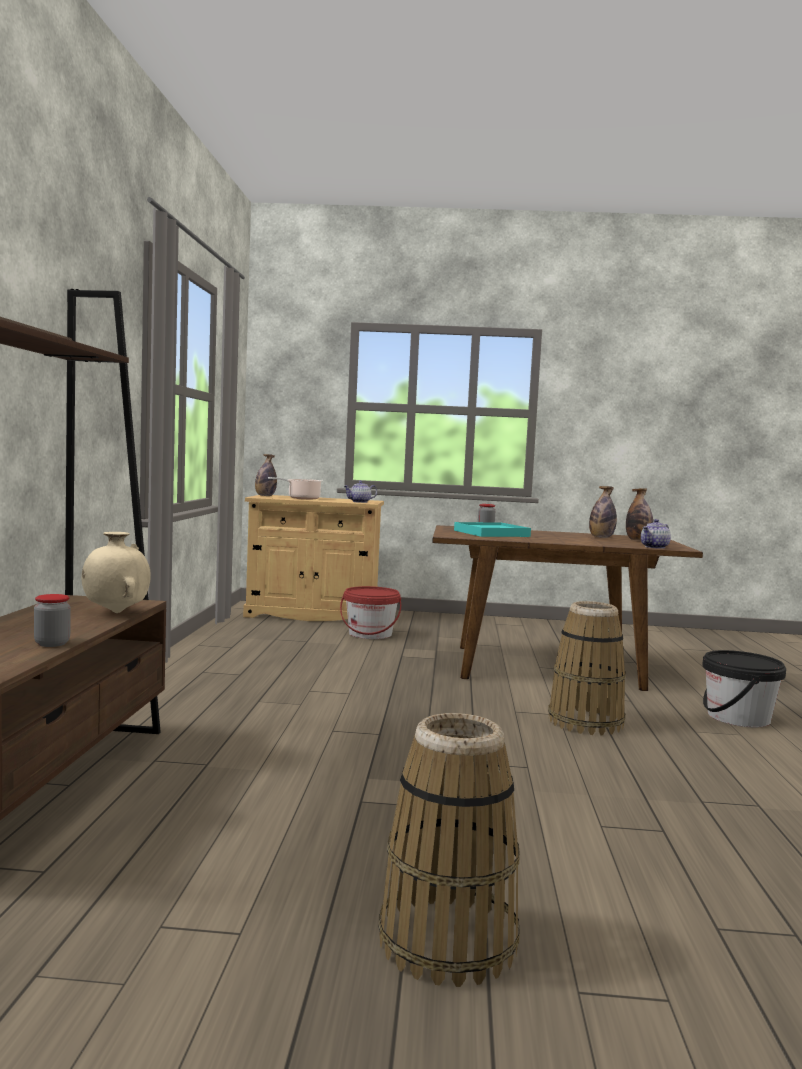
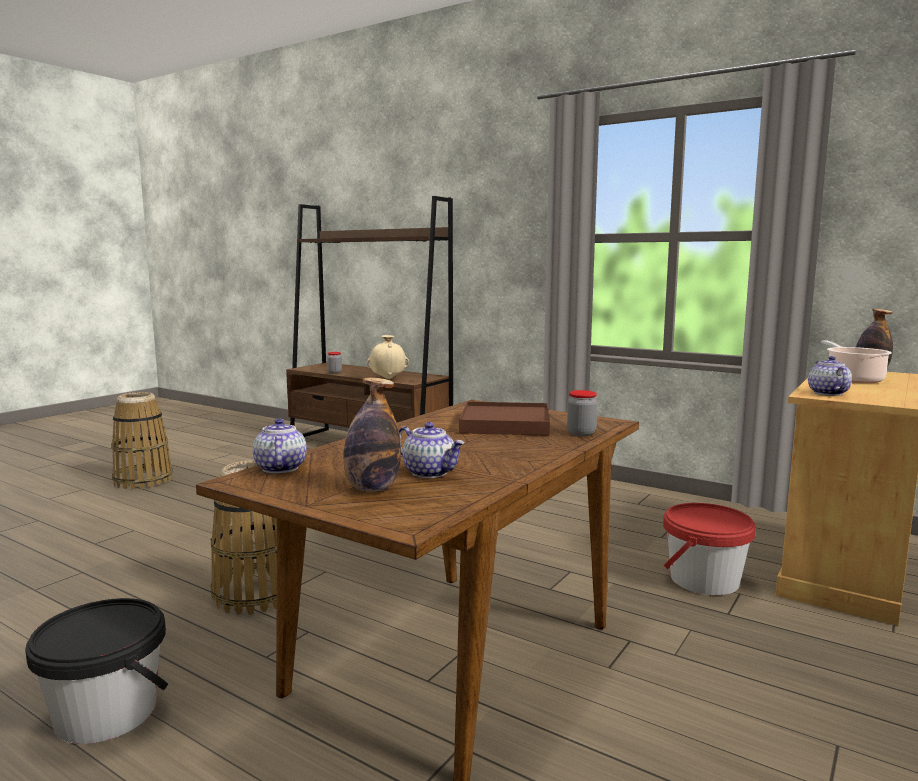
camera: 120 degrees right, 5 degrees up
turquoise tray [454,522,531,537] -> brown tray [459,402,550,436]
bottle [589,486,617,538] -> teapot [399,422,465,478]

